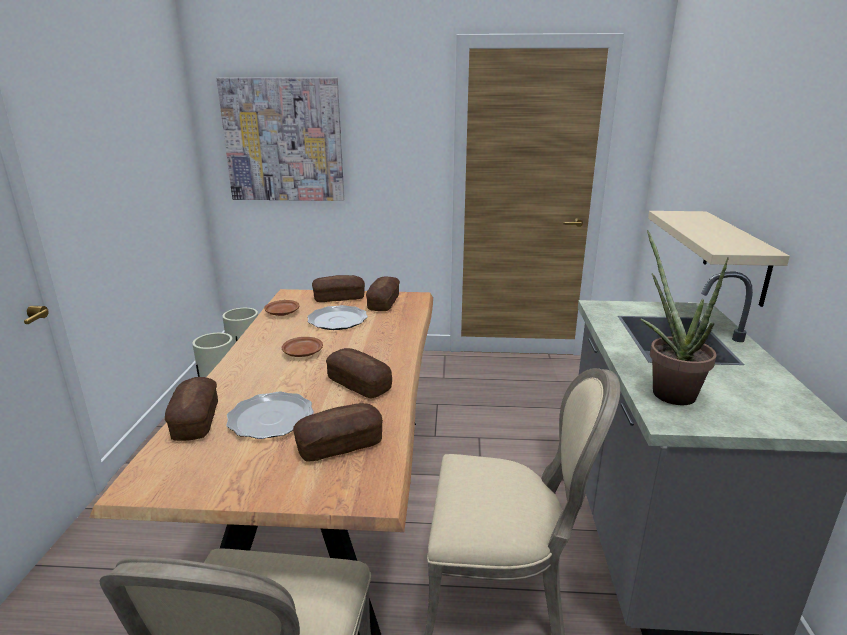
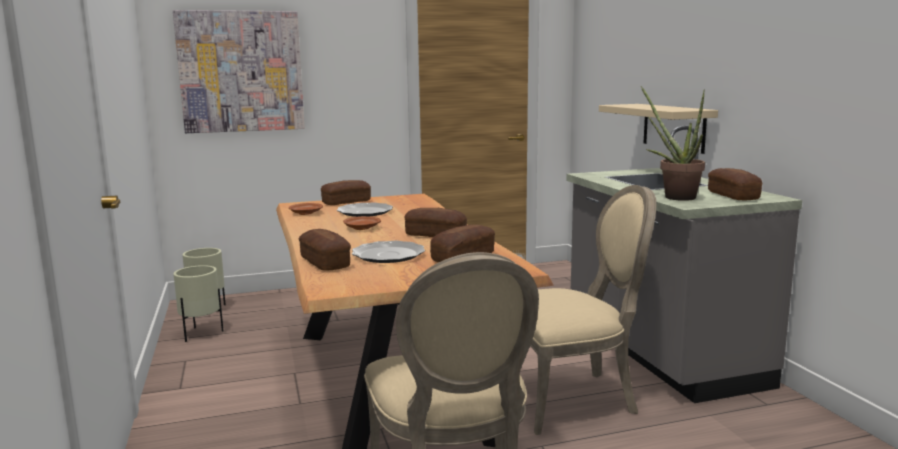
camera: 20 degrees left, 10 degrees down
bread [366,276,400,311] -> bread moved to [708,168,762,200]

